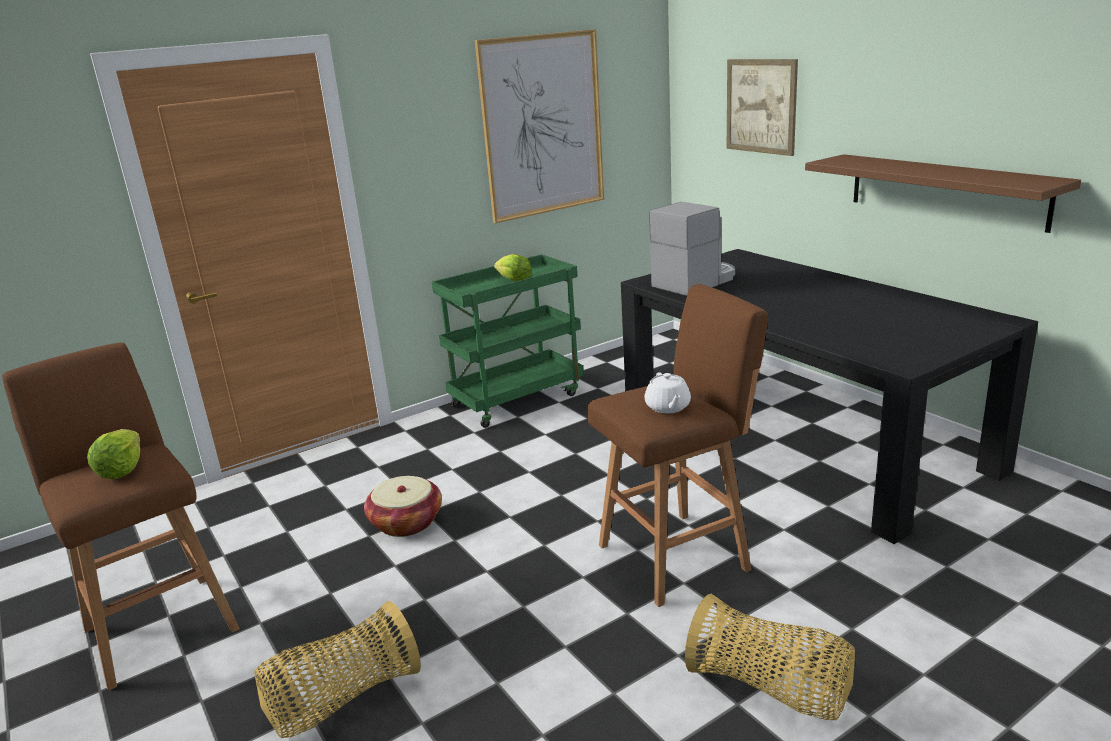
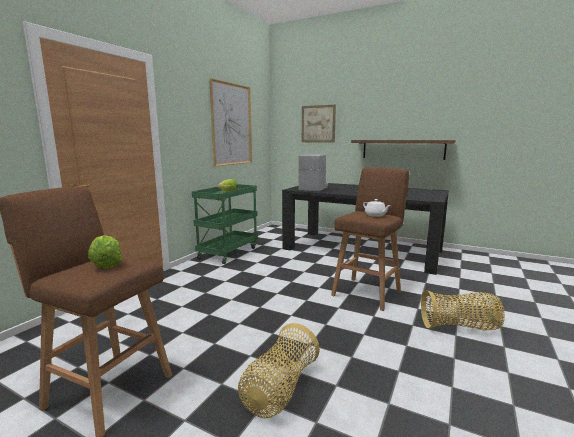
camera: 30 degrees left, 10 degrees down
basket [364,476,442,537] -> none

